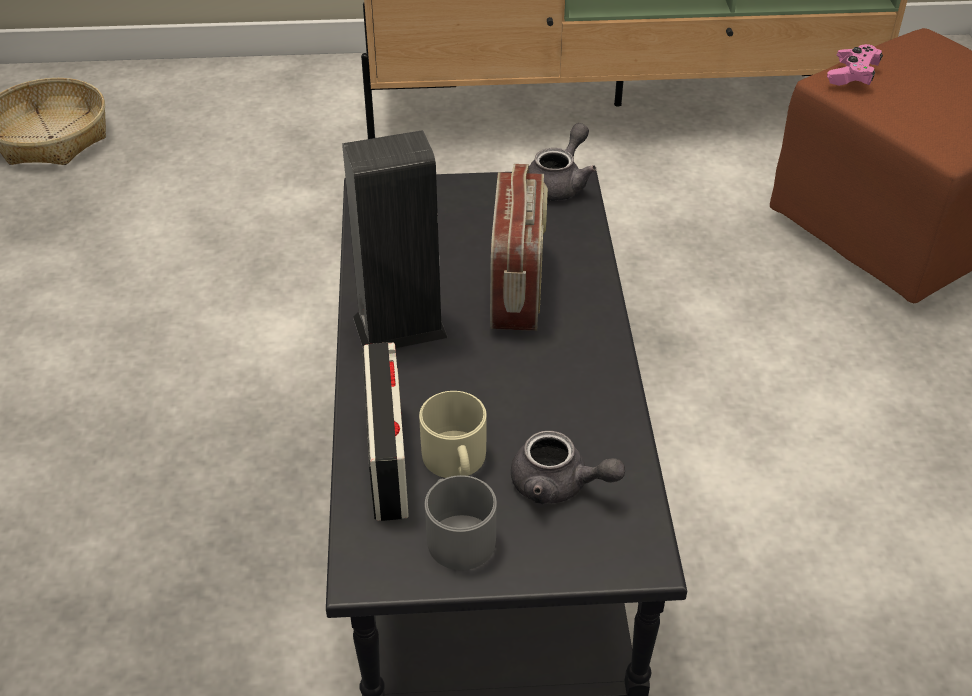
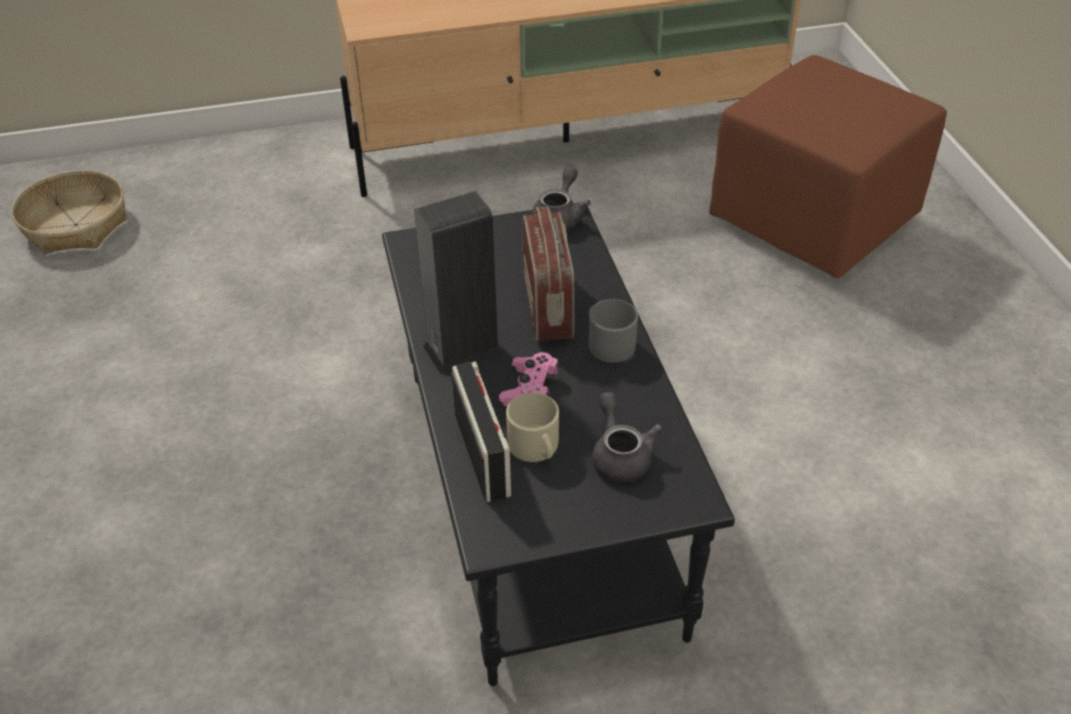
camera: 10 degrees left, 0 degrees up
grey mug [425,475,497,570] -> grey mug moved to [589,299,638,363]
grey teapot [511,431,625,504] -> grey teapot turned 120 degrees counterclockwise [592,392,662,482]
pink game controller [827,44,883,86] -> pink game controller moved to [499,352,560,406]

